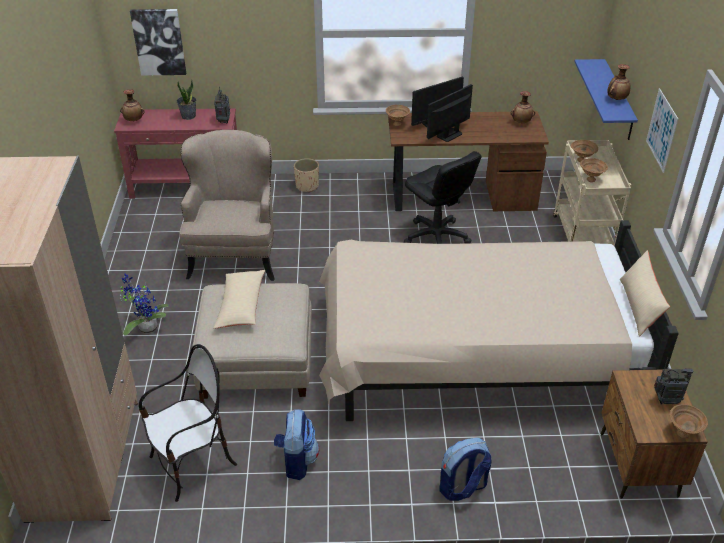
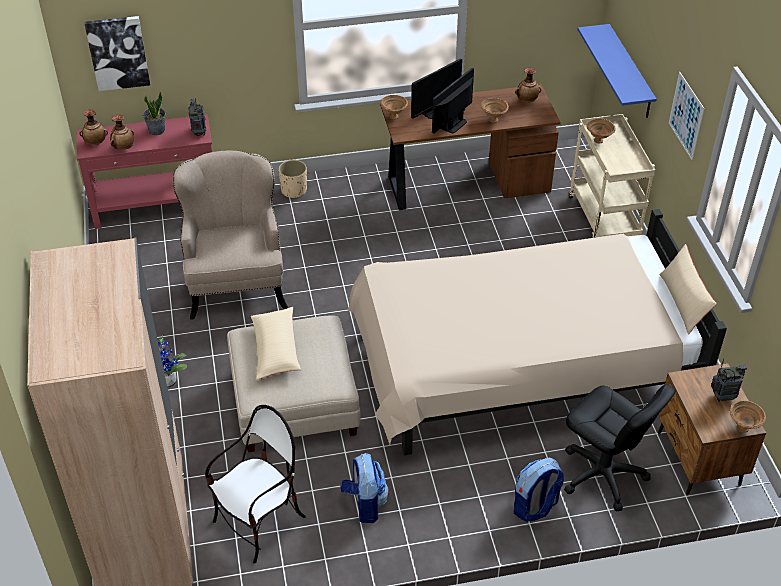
camera: 10 degrees left, 5 degrees up
black office chair [404,151,482,244] -> black office chair moved to [564,384,675,512]
brown bowl [580,158,608,182] -> brown bowl moved to [481,98,509,123]
vase [607,64,630,100] -> vase moved to [110,114,134,150]

